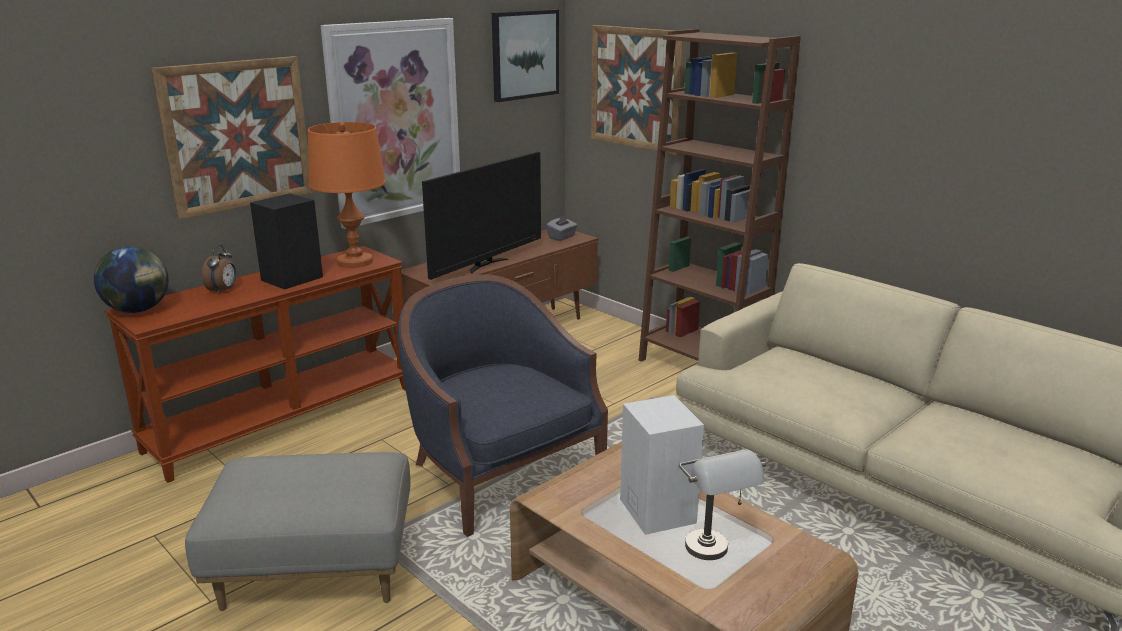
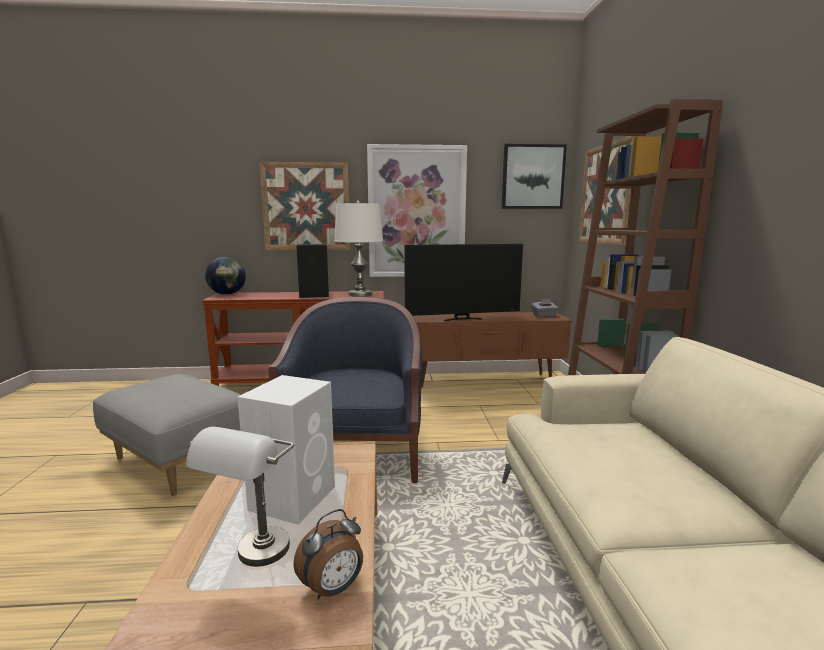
camera: 40 degrees right, 10 degrees down
alarm clock [202,245,236,294] -> alarm clock moved to [293,509,363,600]
orange table lamp [308,122,386,268] -> white table lamp [334,201,383,297]

